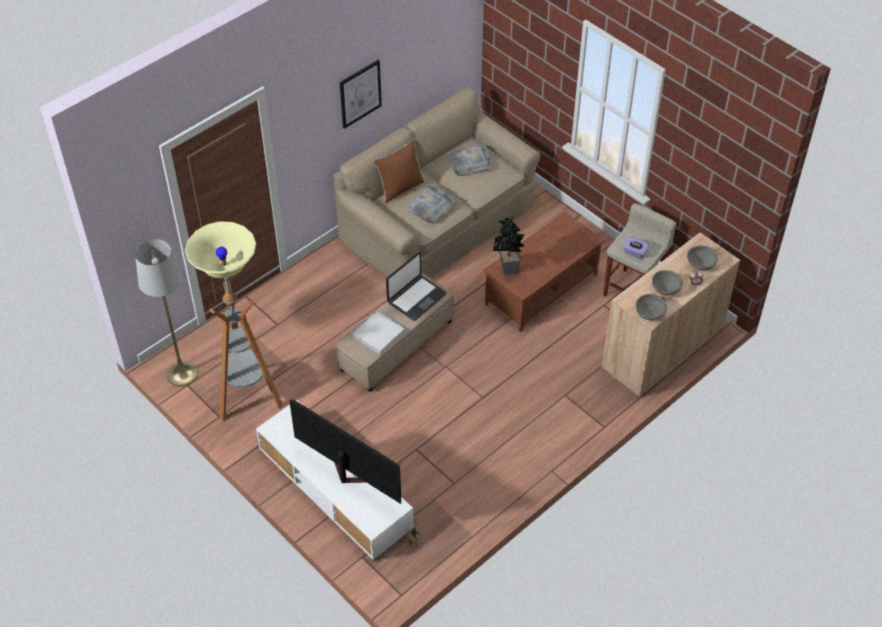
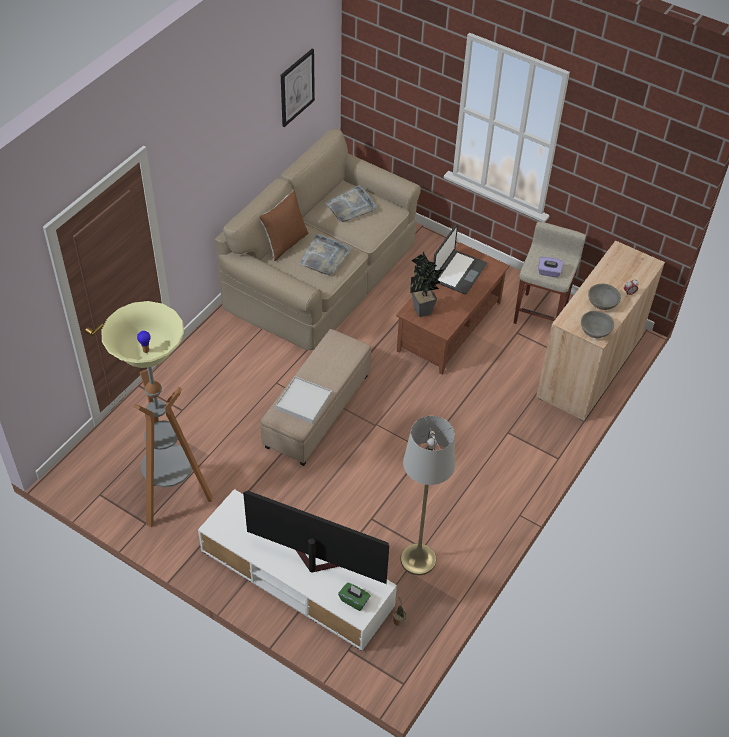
camera: 15 degrees left, 0 degrees up
grey floor lamp [135,239,198,386] -> grey floor lamp moved to [400,416,455,575]
picture [340,60,382,129] -> picture moved to [281,49,315,127]
laptop [386,252,447,321] -> laptop moved to [434,224,487,294]
grey bowl [687,245,718,270] -> none
none -> green tissue box [338,583,371,611]

